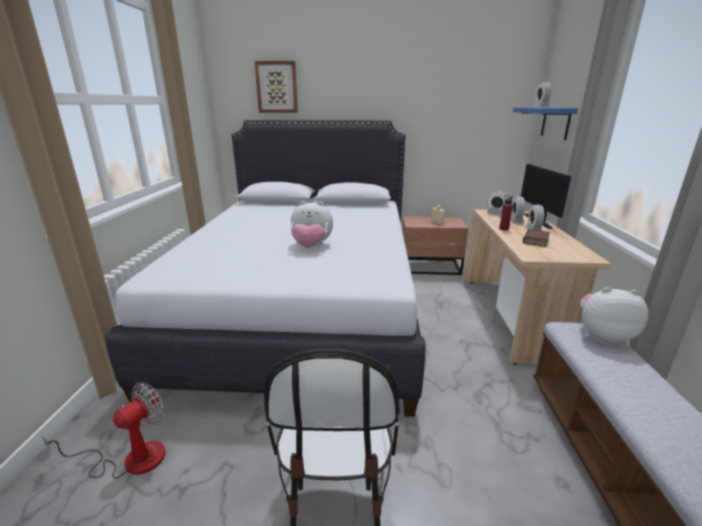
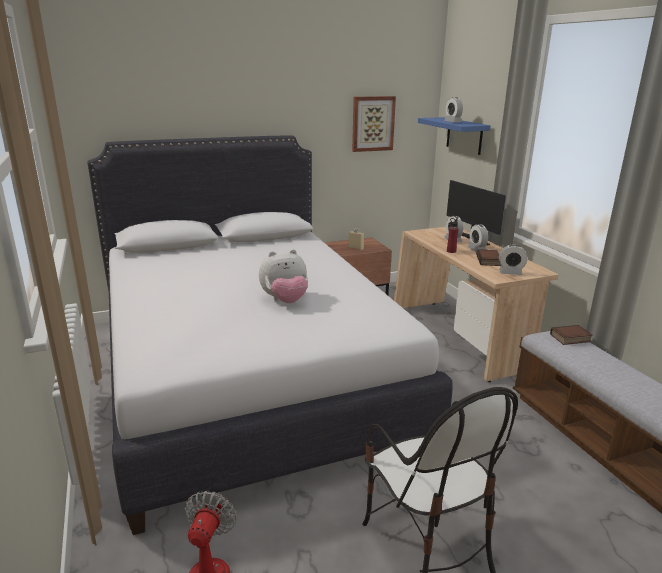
camera: 25 degrees left, 0 degrees up
picture [255,61,298,113] -> picture moved to [352,96,396,152]
alarm clock [487,191,509,215] -> alarm clock moved to [499,245,527,275]
plush toy [580,287,648,344] -> book [550,325,593,345]

